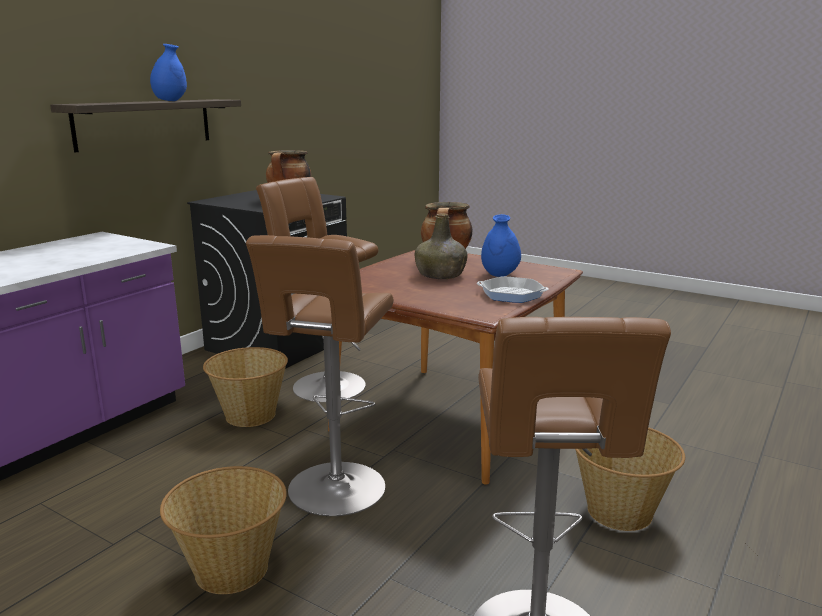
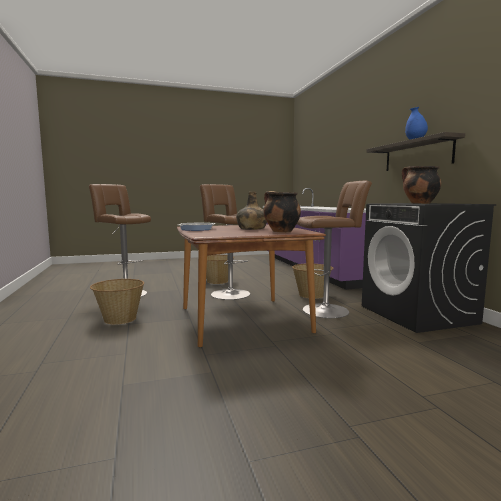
camera: 130 degrees right, 10 degrees down
blue vase [481,214,521,277] -> none

